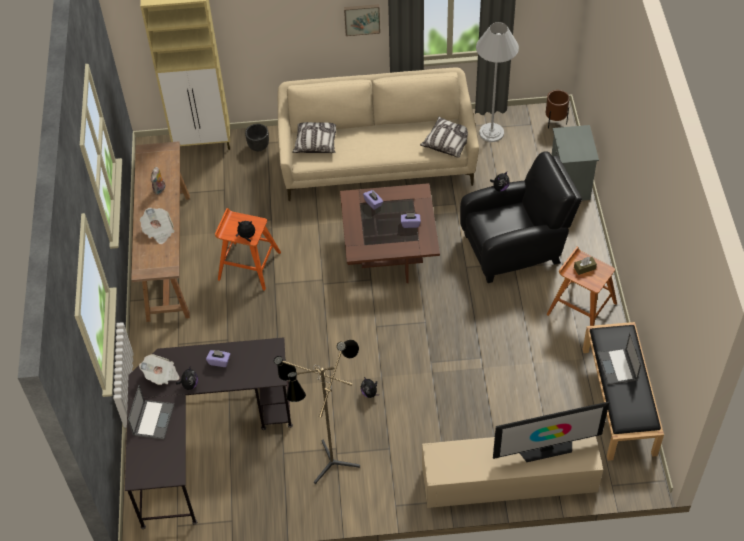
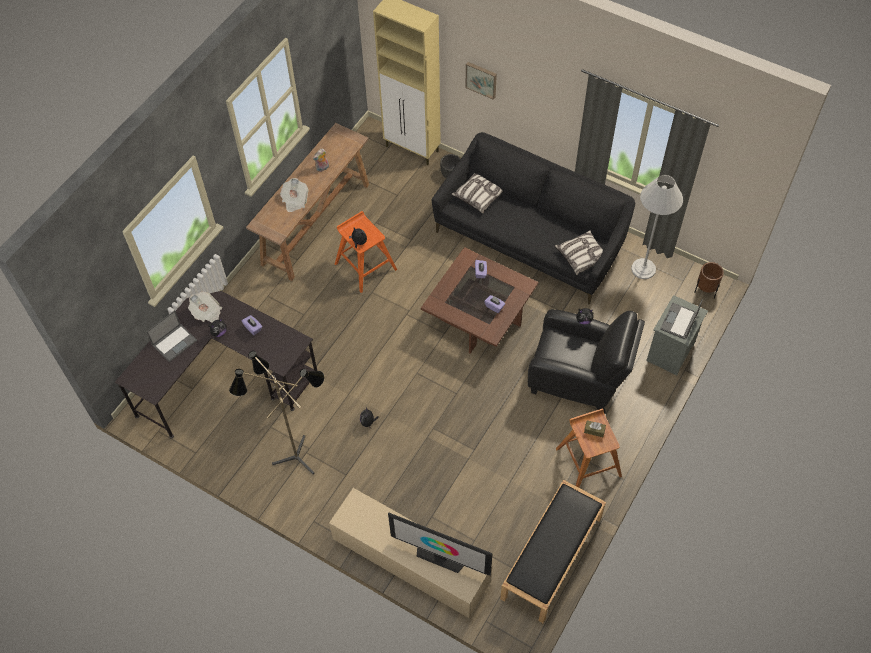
camera: 35 degrees right, 5 degrees up
beige sofa [278,68,479,201] -> black sofa [431,132,635,305]
picture [344,4,380,36] -> picture moved to [466,62,497,100]
laptop [597,333,641,385] -> laptop moved to [660,299,703,340]

